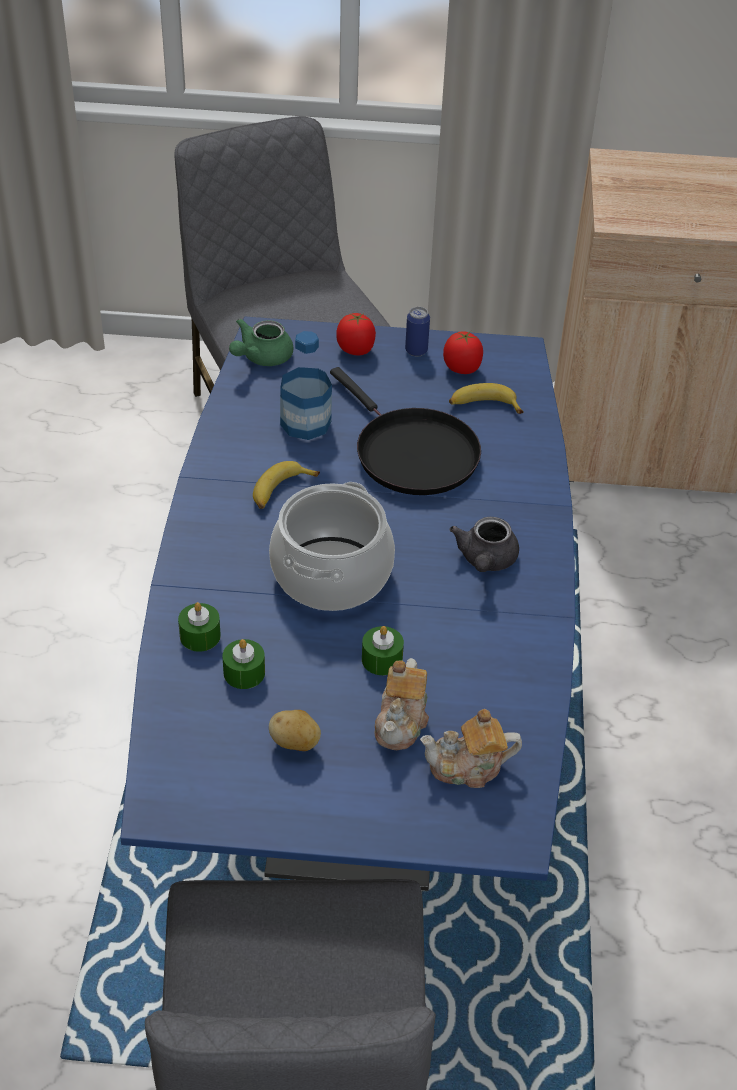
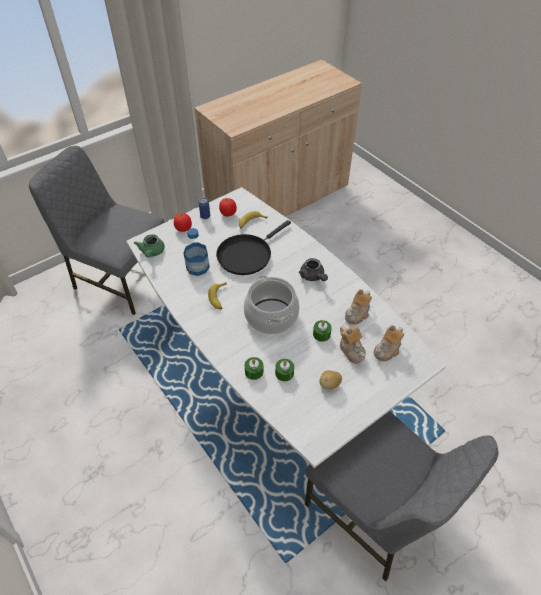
camera: 40 degrees left, 5 degrees up
blue dining table [120,317,575,891] -> white dining table [126,187,446,468]
black frying pan [330,367,481,495] -> black frying pan turned 120 degrees clockwise [216,220,291,275]
none -> teapot [345,289,372,325]

